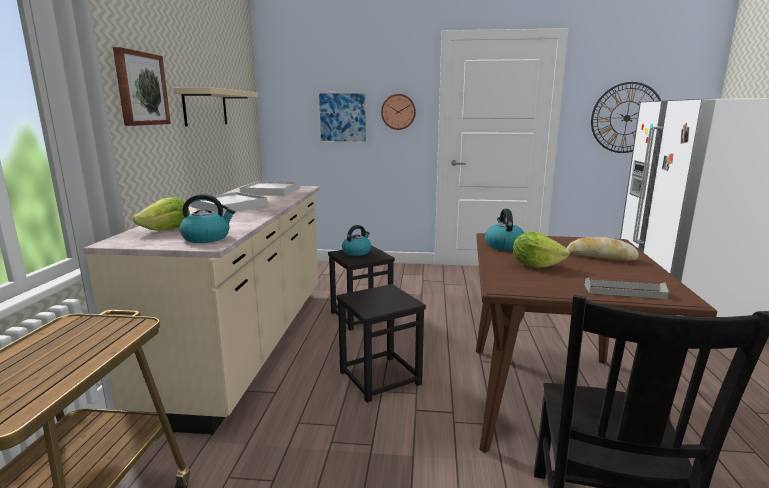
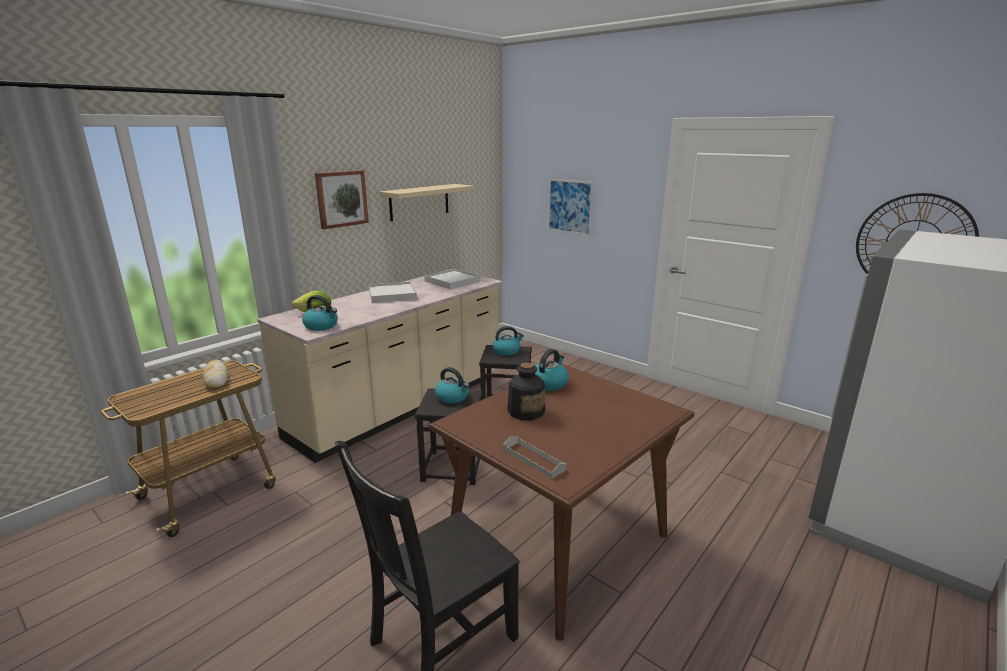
camera: 35 degrees right, 5 degrees up
wall clock [381,94,416,130] -> none
lettuce [513,231,570,268] -> bottle [507,363,545,420]
bread [567,237,639,261] -> bread moved to [203,360,228,388]
none -> kettle [435,367,469,403]

